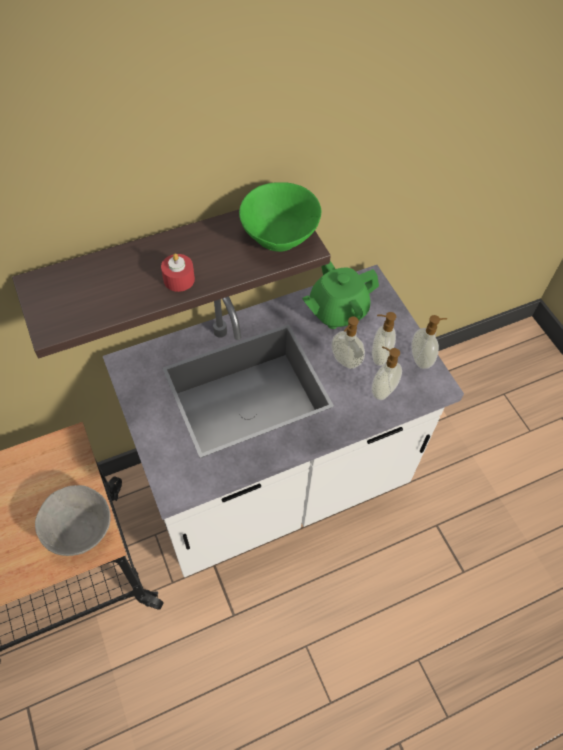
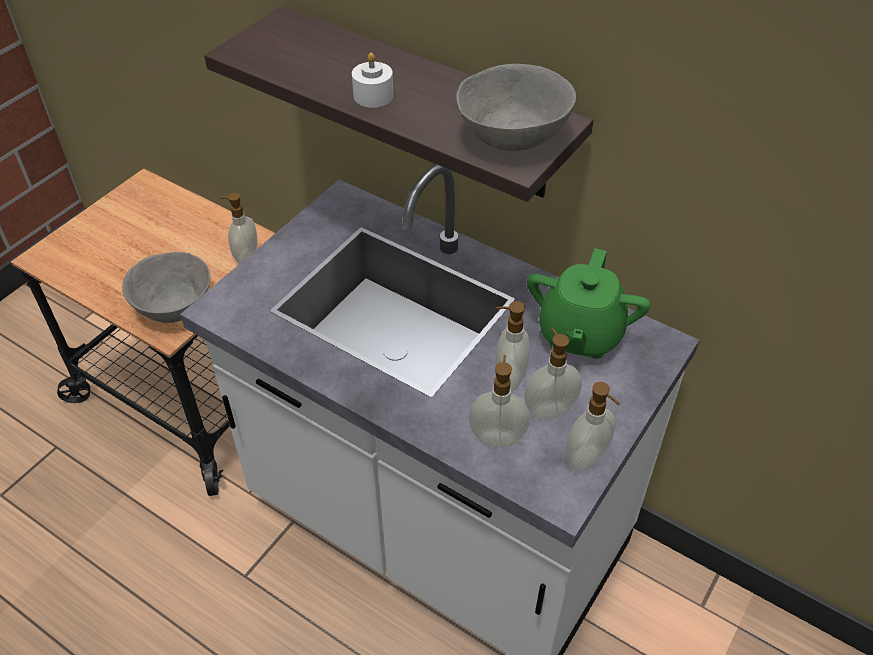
camera: 60 degrees right, 10 degrees down
red candle [161,254,195,292] -> white candle [352,53,394,108]
green bowl [239,182,321,252] -> grey bowl [456,64,576,151]
green teapot [302,261,379,329] -> green teapot turned 105 degrees counterclockwise [527,248,651,359]
none -> soap dispenser [219,193,257,264]

